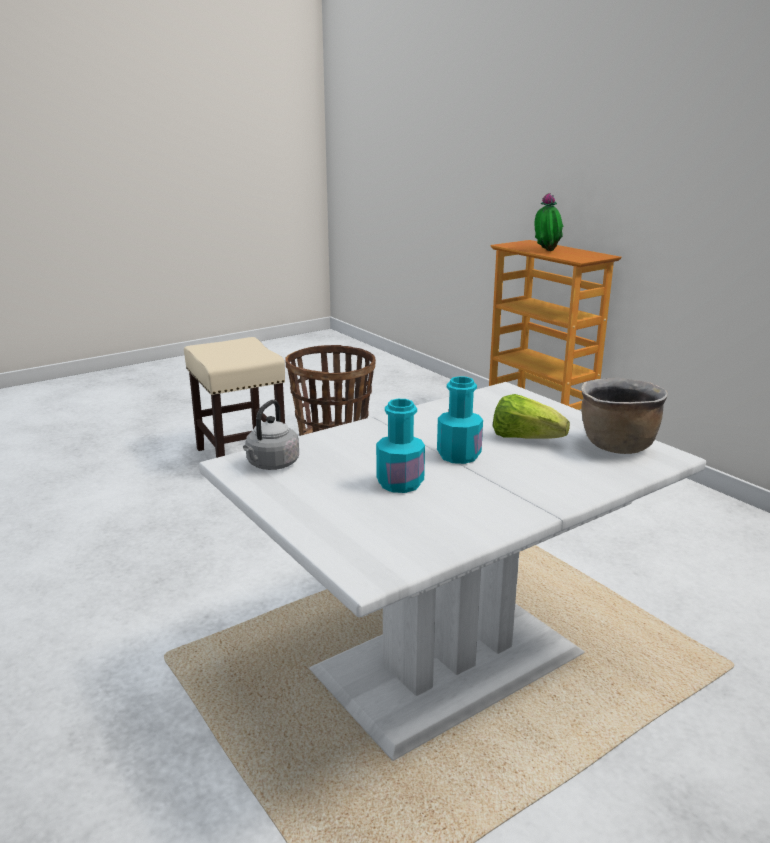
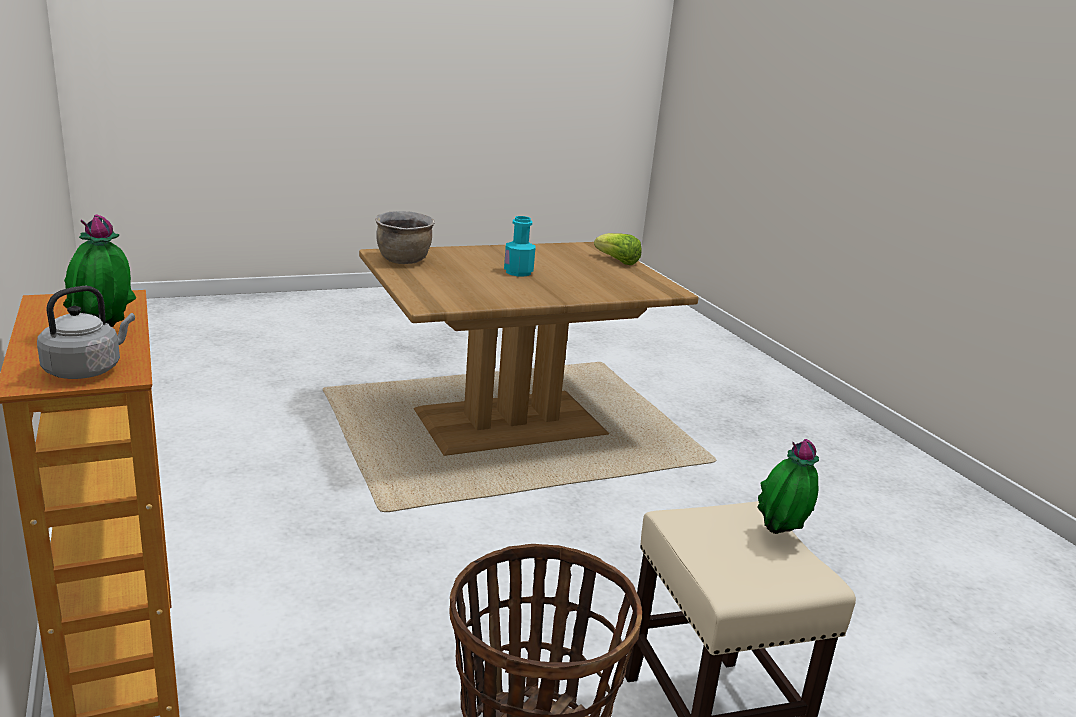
camera: 170 degrees left, 0 degrees up
white dining table [199,382,706,761] -> brown dining table [359,242,699,456]
grey kettle [243,400,299,470] -> grey kettle moved to [37,286,135,379]
turquoise bottle [376,399,425,493] -> none
lettuce [493,394,570,439] -> lettuce moved to [594,233,642,265]
none -> potted plant [757,439,819,534]

